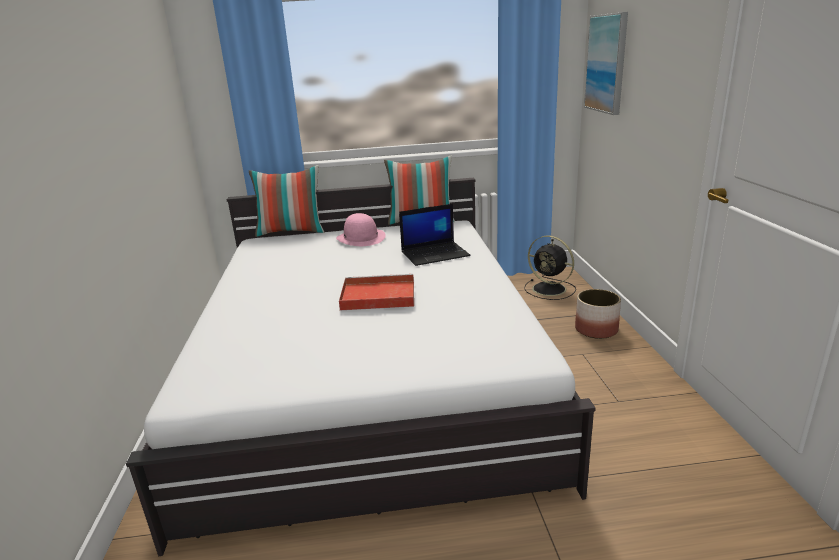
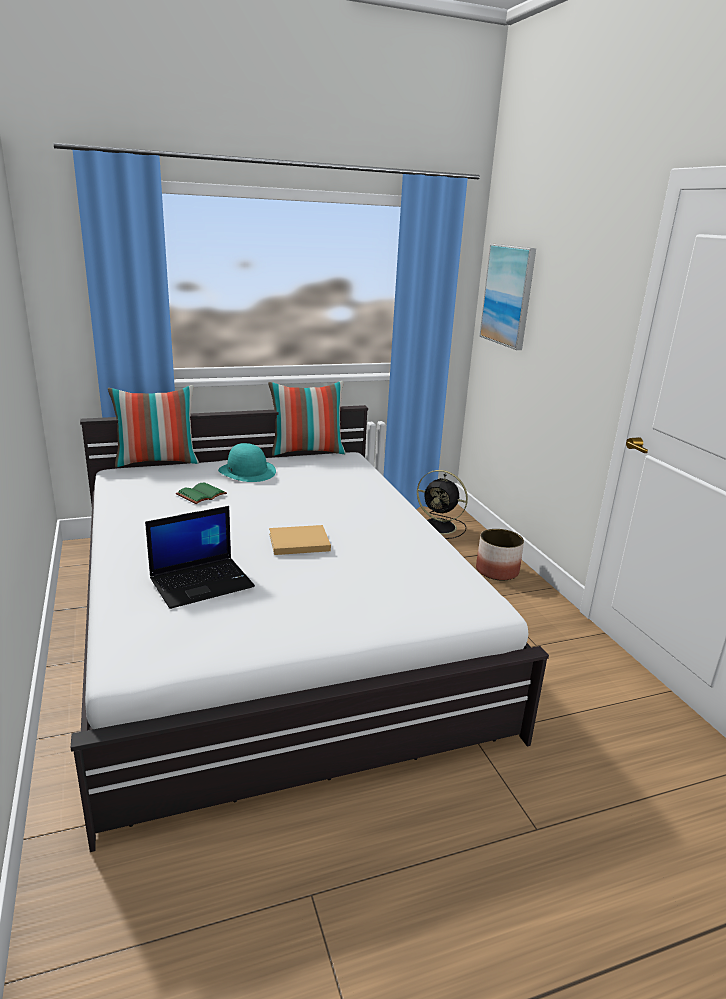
camera: 15 degrees left, 0 degrees up
pink hat [336,213,386,246] -> turquoise hat [218,443,276,482]
red tray [339,274,414,310] -> beige book [269,525,331,555]
laptop [399,204,471,266] -> laptop moved to [145,506,255,609]
none -> green book [176,482,227,504]

